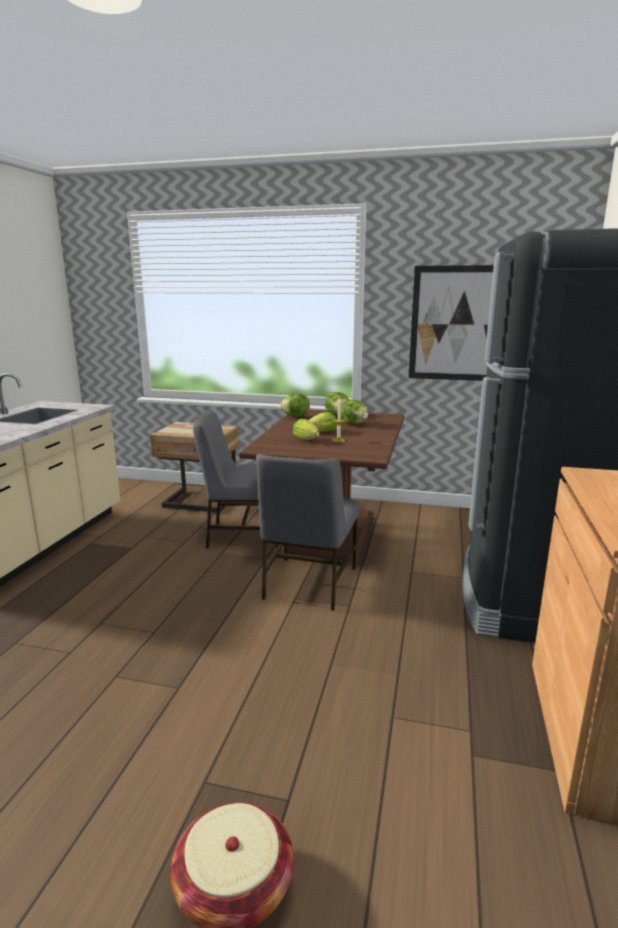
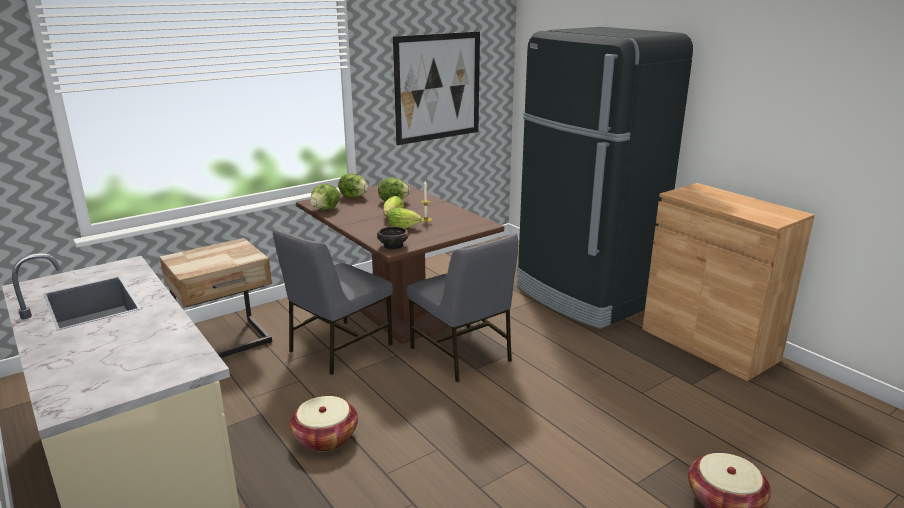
camera: 50 degrees left, 5 degrees up
none -> basket [289,396,358,452]
none -> bowl [377,226,409,250]

